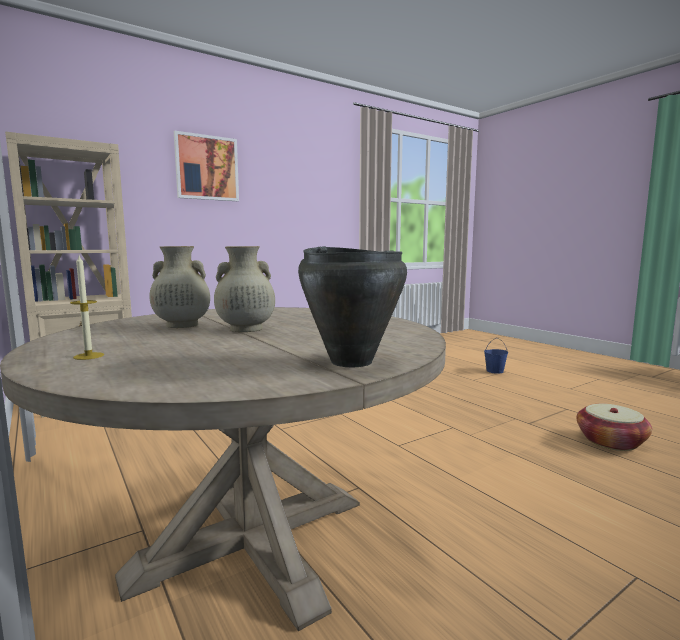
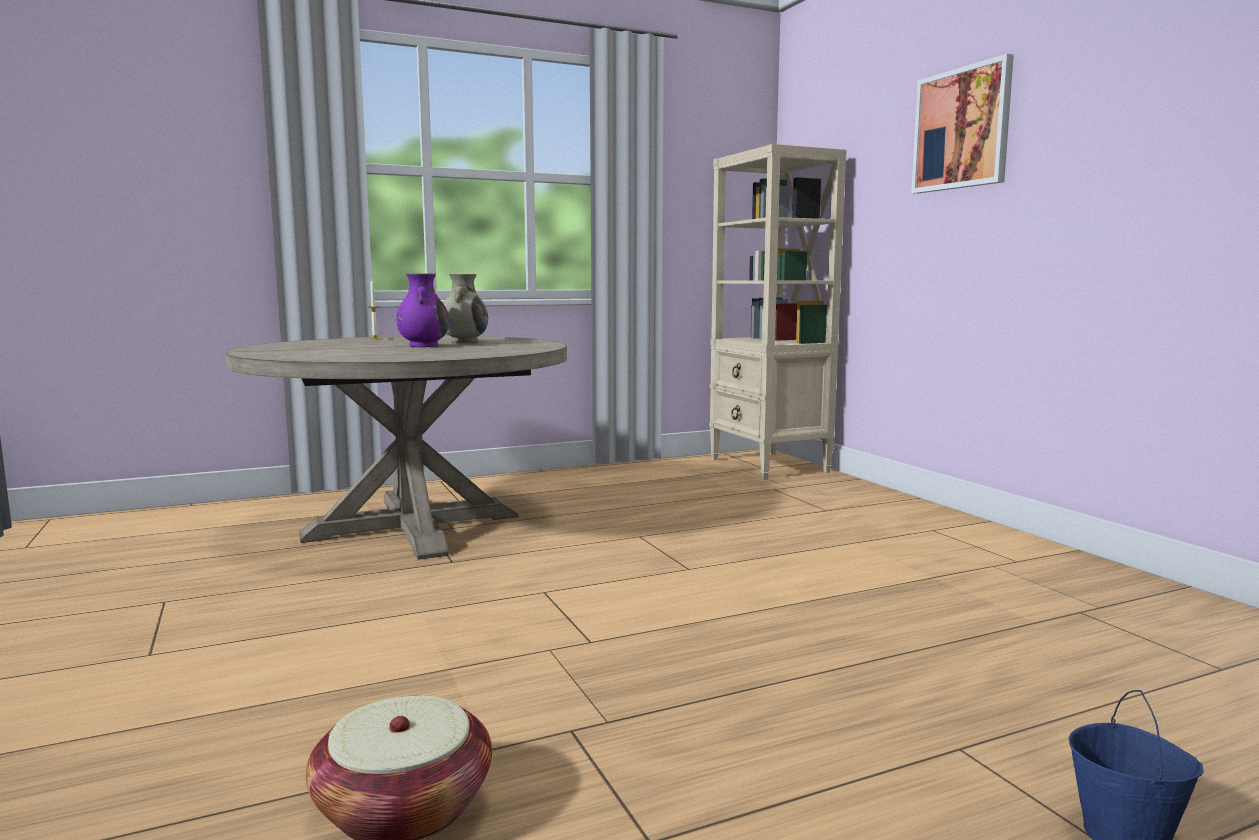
camera: 100 degrees right, 0 degrees up
beige vase [214,246,275,332] -> purple vase [396,273,449,347]
black cooking pot [298,246,407,368] -> none

